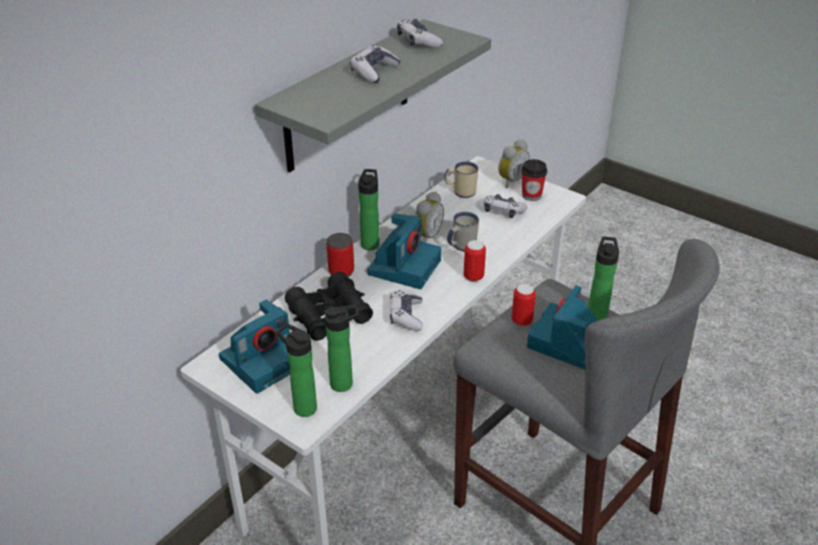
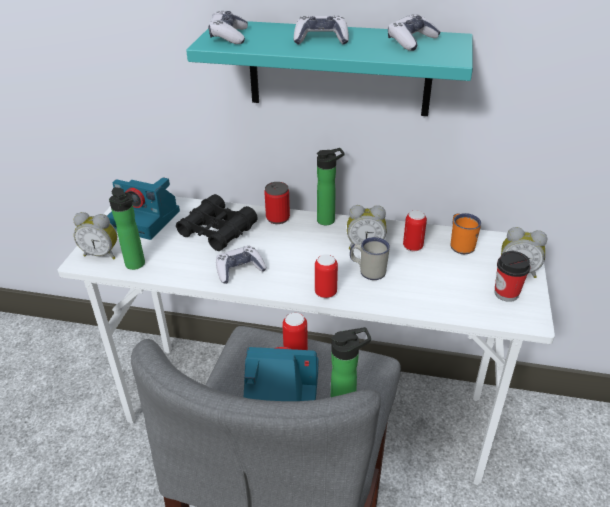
camera: 65 degrees right, 0 degrees up
grey shelf [255,19,491,173] -> turquoise shelf [186,21,473,116]
bottle [276,323,317,417] -> alarm clock [74,212,117,260]
camera [367,213,441,289] -> none
beige mug [445,162,479,198] -> orange mug [451,213,481,254]
game controller [484,194,528,218] -> game controller moved to [209,11,248,44]
none -> can [403,210,427,251]

